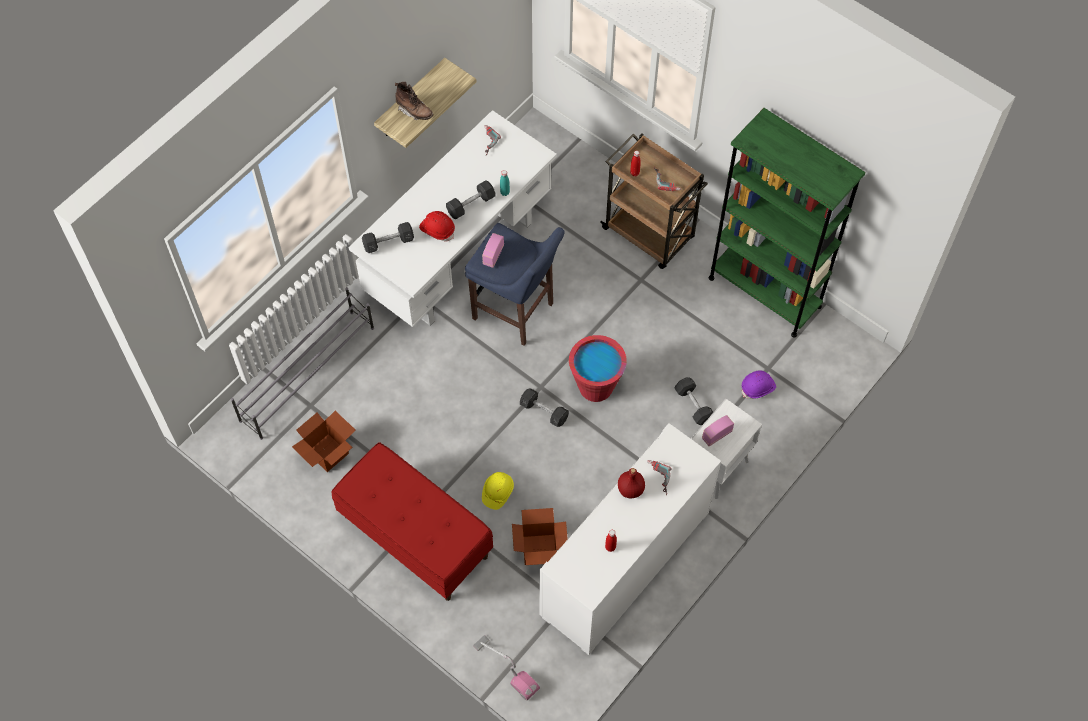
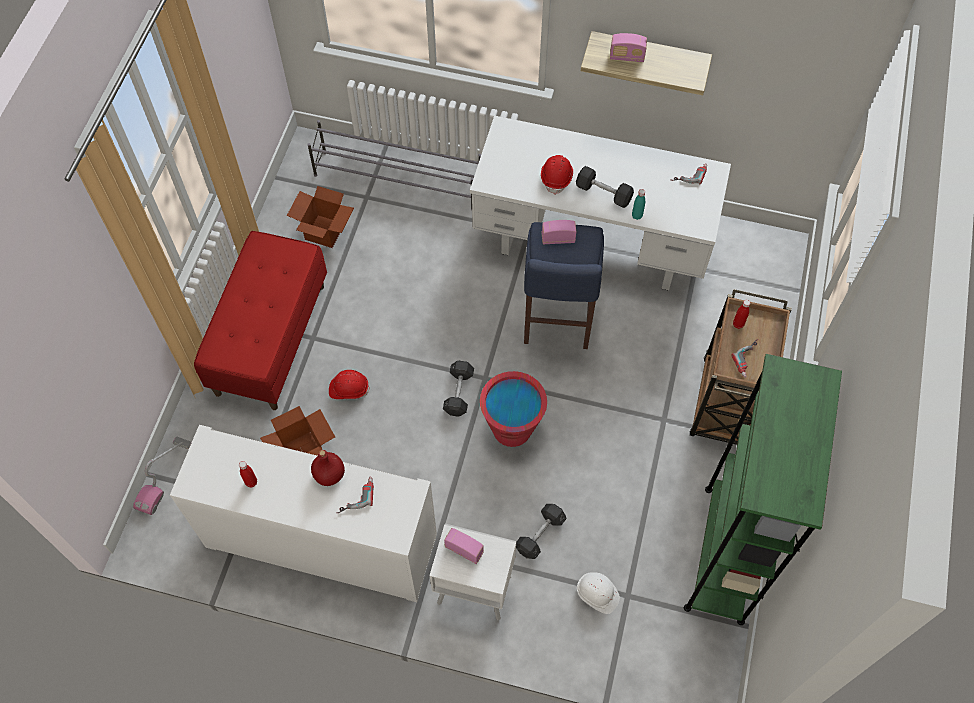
camera: 65 degrees right, 0 degrees up
grey dumbbell [362,222,414,253] -> none
brown boot [395,82,433,120] -> radio [610,33,647,62]
yellow hard hat [482,472,514,510] -> red hard hat [329,370,370,399]
purple hard hat [742,370,776,399] -> white hard hat [577,572,620,614]

